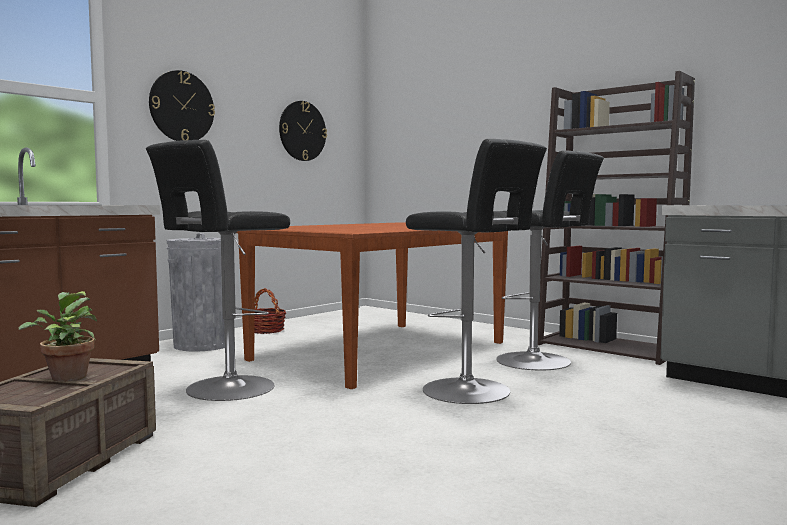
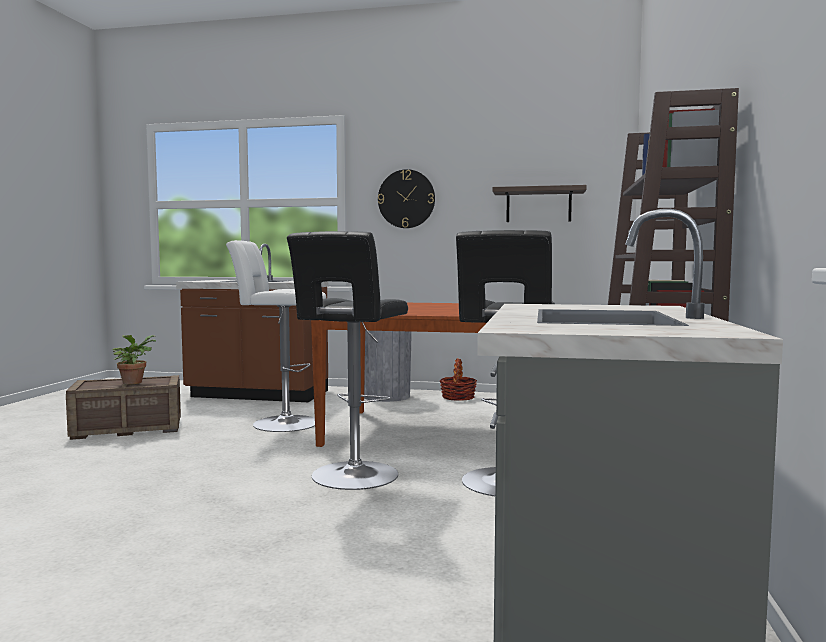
camera: 60 degrees right, 0 degrees up
black stool [146,140,290,401] -> white stool [226,240,326,432]
wall clock [279,101,327,161] -> shelf [492,185,586,222]

